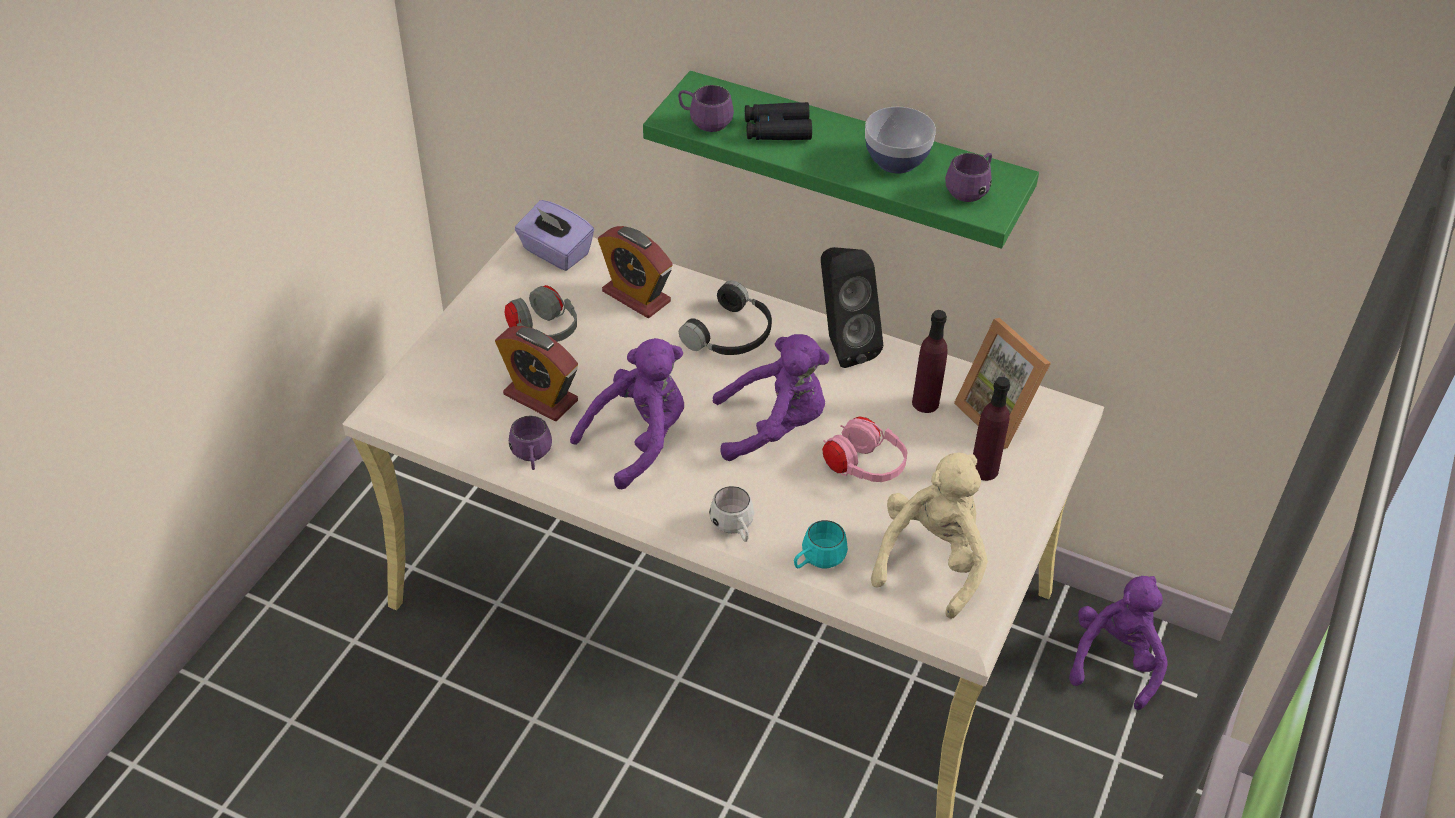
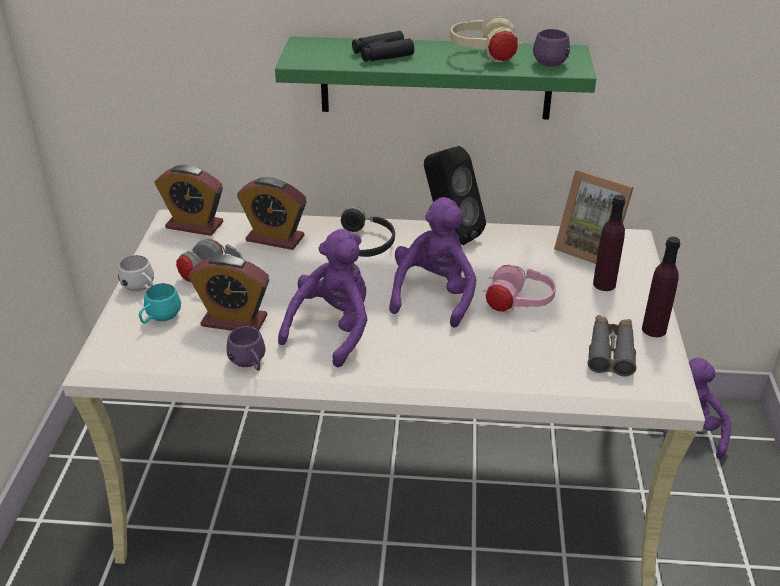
camera: 20 degrees left, 10 degrees down
purple tissue box [515,200,594,271] -> alarm clock [155,165,223,236]
purple mug [678,85,734,132] -> none
white mug [709,486,754,542] -> white mug moved to [118,255,154,292]
purple plush toy [713,334,829,461] -> purple plush toy turned 45 degrees counterclockwise [389,197,477,328]
turquoise mug [794,520,848,568] -> turquoise mug moved to [139,283,181,324]
bowl [865,107,936,174] -> beige headphones [450,16,522,62]
beige plush toy [871,452,988,619] -> grey binoculars [587,315,636,376]
purple bottle [912,310,948,413] -> purple bottle moved to [642,237,680,337]

